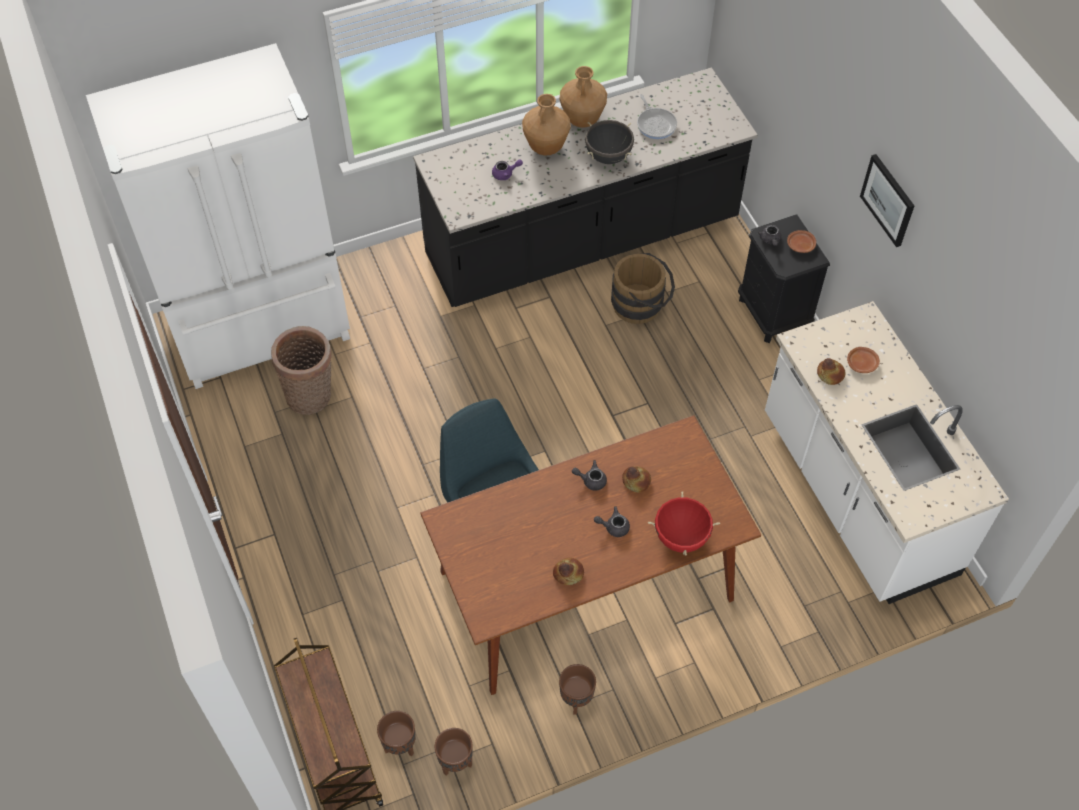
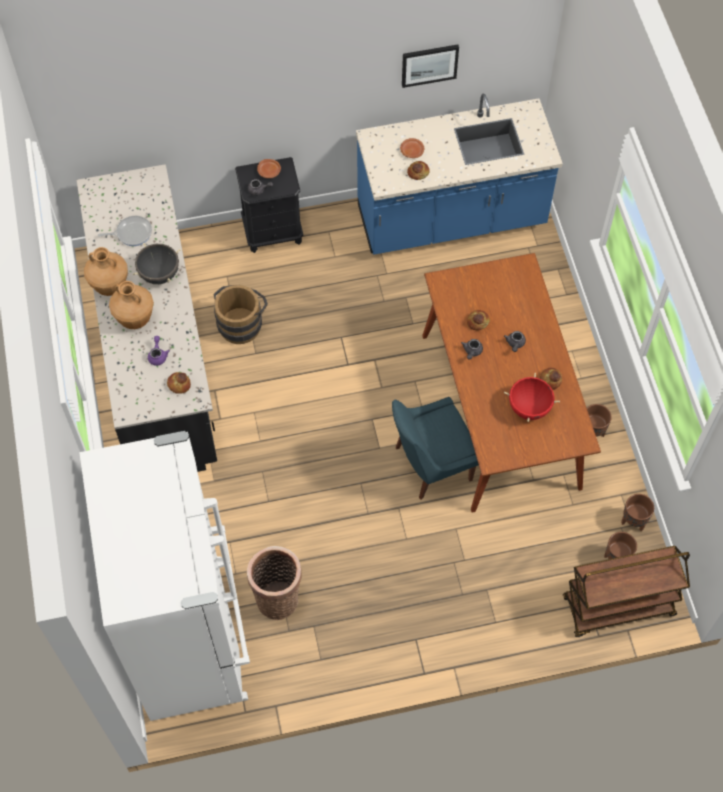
camera: 80 degrees left, 5 degrees up
red cooking pot [648,491,720,556] -> red cooking pot moved to [504,373,560,422]
white counter [765,301,1009,604] -> blue counter [356,93,563,255]
picture [860,154,914,247] -> picture moved to [402,45,459,88]
none -> bread [167,372,191,394]

